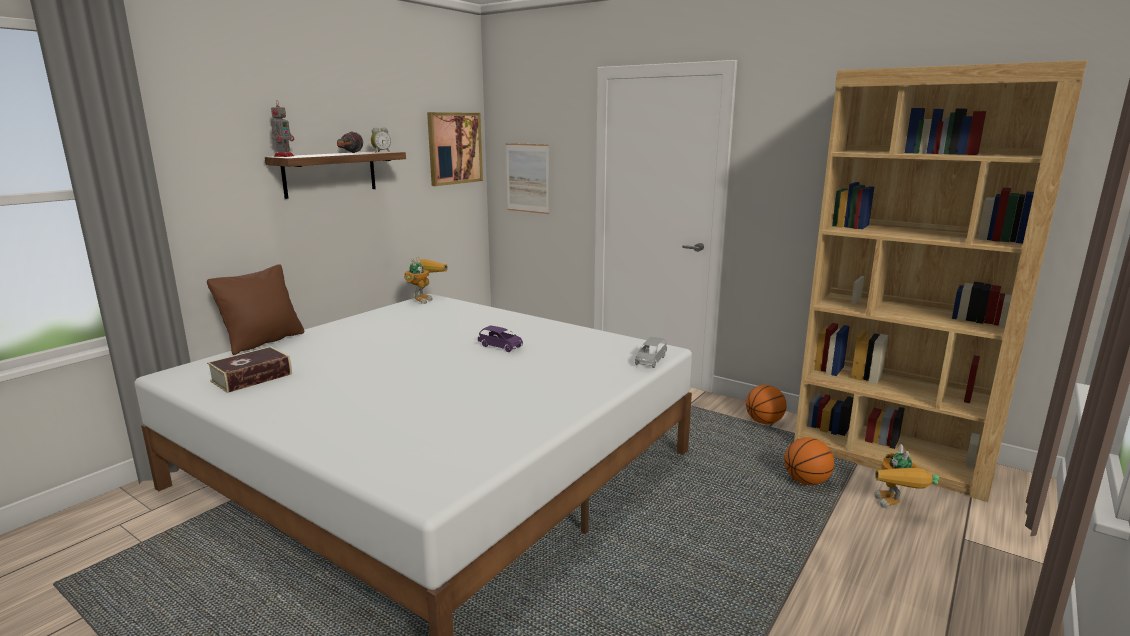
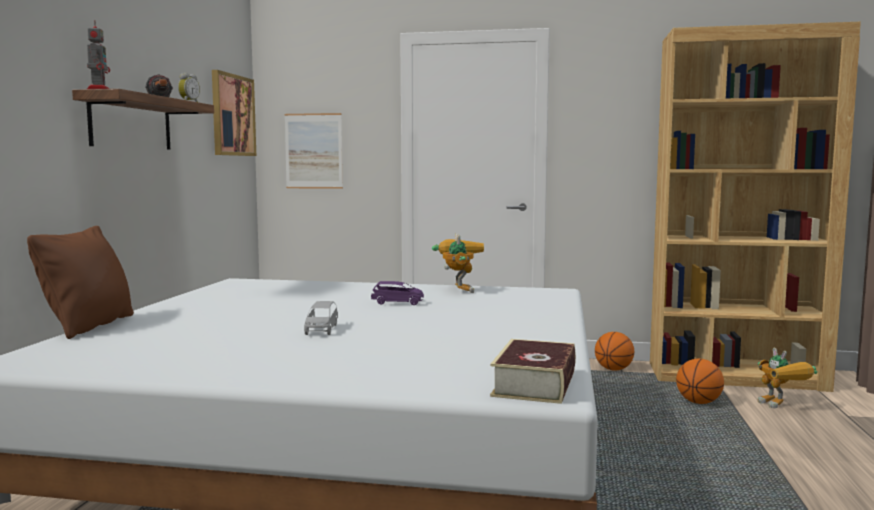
camera: 25 degrees left, 10 degrees down
book [207,346,292,393] -> book moved to [490,339,576,404]
toy robot [404,256,448,304] -> toy robot moved to [432,233,484,293]
grey toy car [635,337,667,368] -> grey toy car moved to [304,301,338,335]

